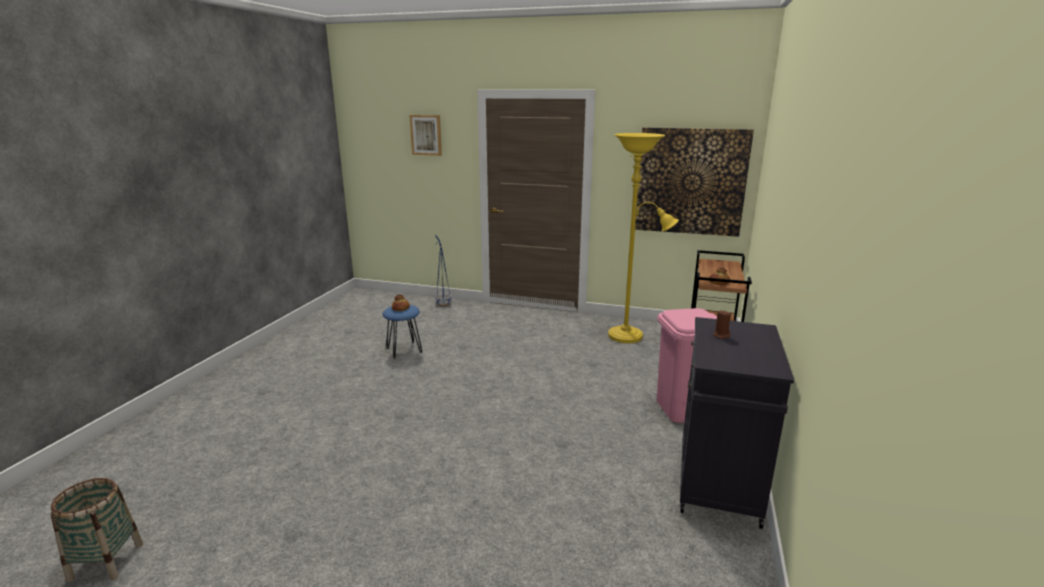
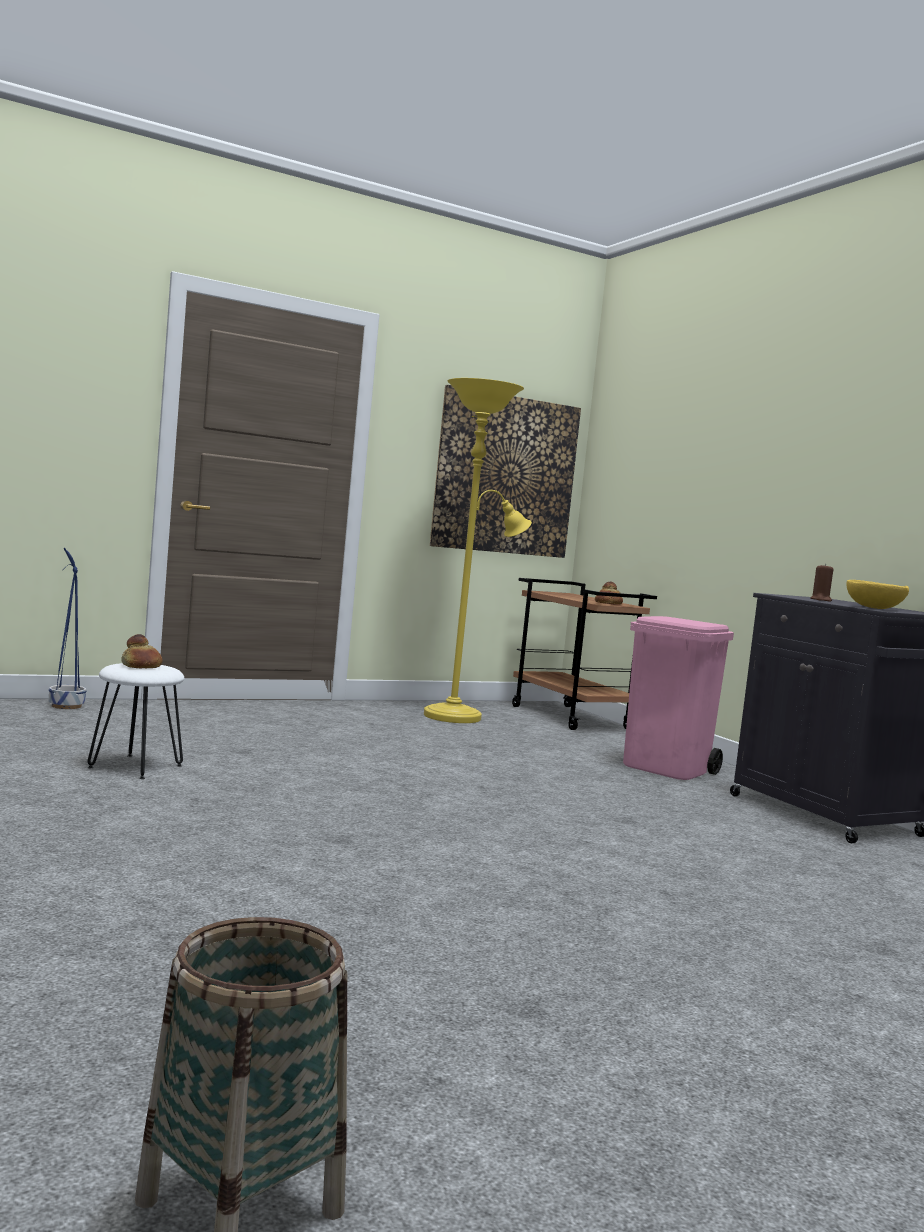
camera: 45 degrees left, 15 degrees down
blue stool [383,305,422,359] -> white stool [87,663,184,779]
picture [409,115,442,156] -> none
none -> yellow bowl [846,580,909,609]

